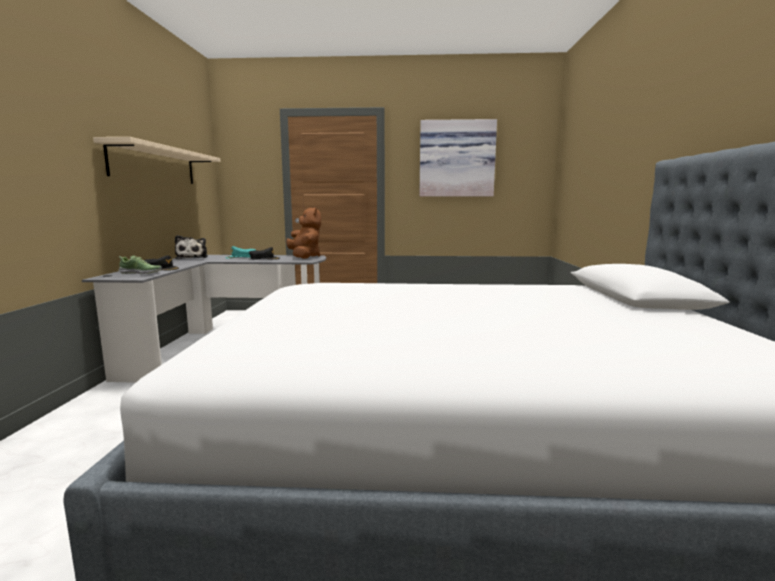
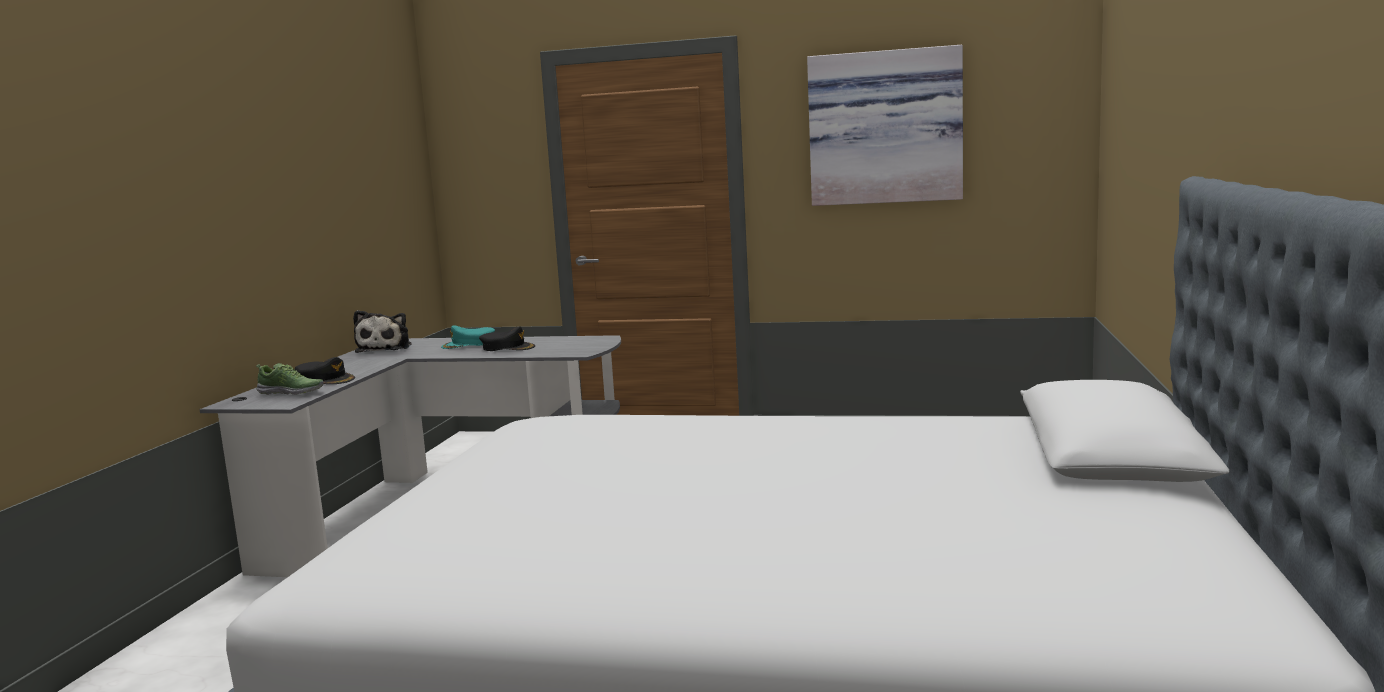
camera: 10 degrees right, 0 degrees up
beige shelf [93,137,221,184] -> none
brown plush toy [286,207,321,259] -> none

